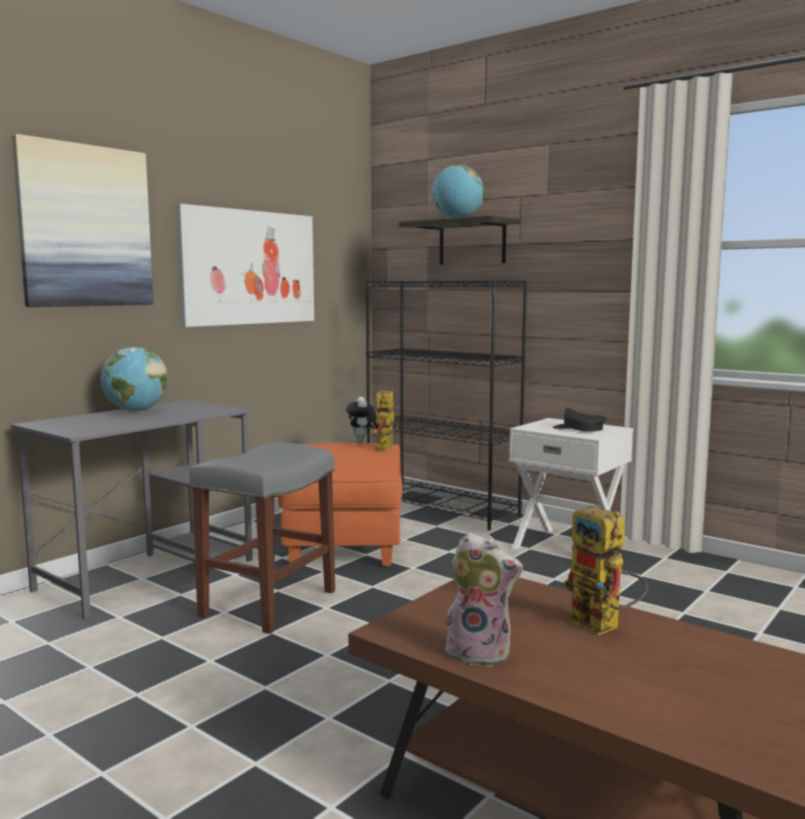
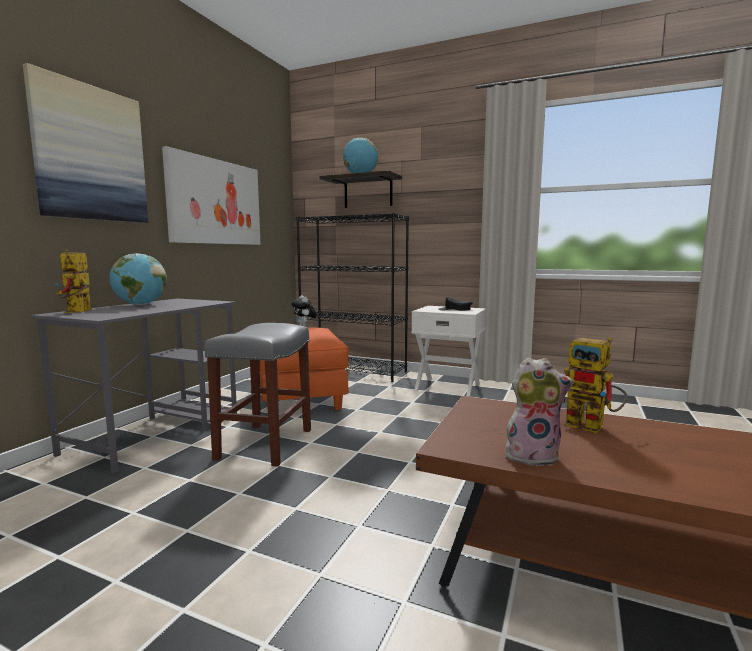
camera: 15 degrees left, 0 degrees up
toy robot [370,390,398,450] -> toy robot moved to [55,249,92,313]

